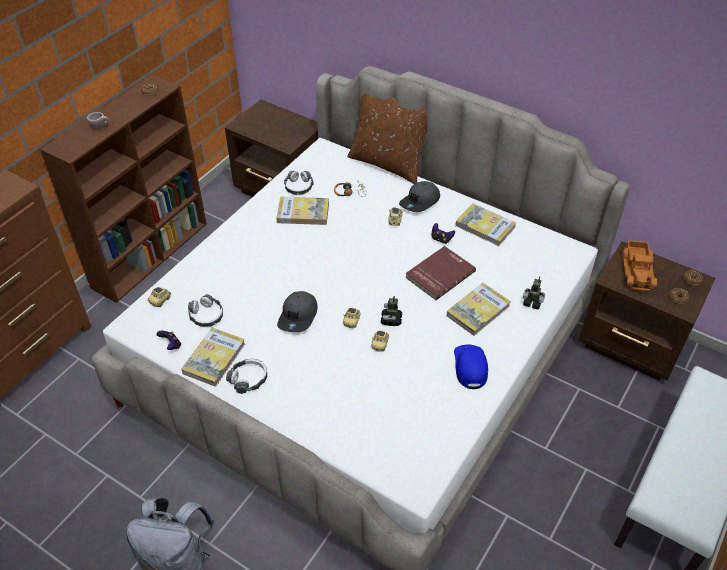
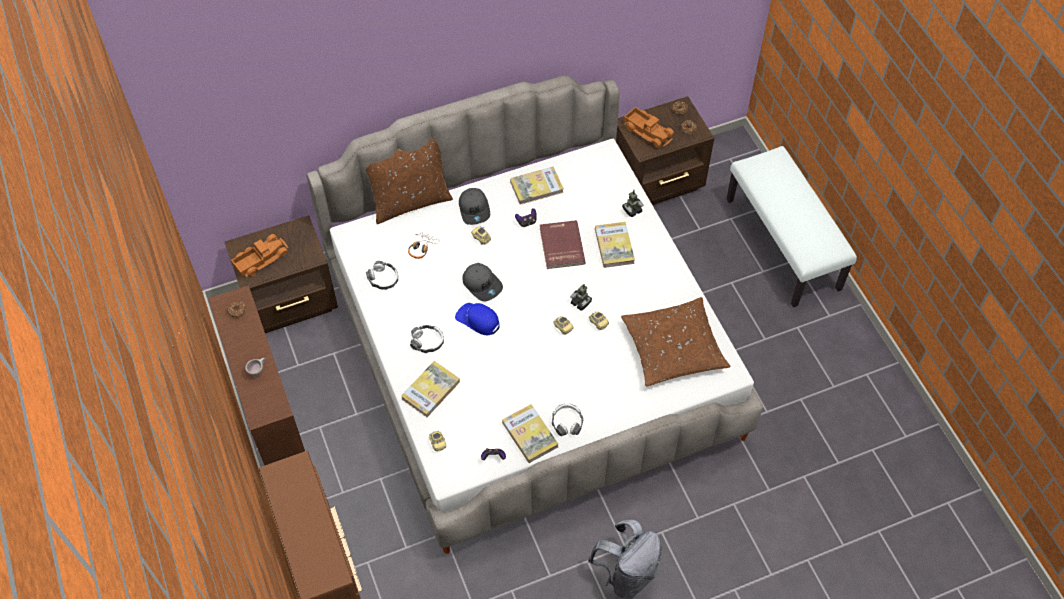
camera: 55 degrees left, 10 degrees up
headphones [188,294,223,327] -> headphones moved to [410,325,444,353]
book [276,197,329,225] -> book moved to [401,361,460,417]
grey cap [277,291,318,332] -> grey cap moved to [463,263,503,301]
blue cap [454,344,488,389] -> blue cap moved to [455,303,500,335]
none -> toy truck [231,234,288,277]
none -> brown pillow [621,297,731,387]

